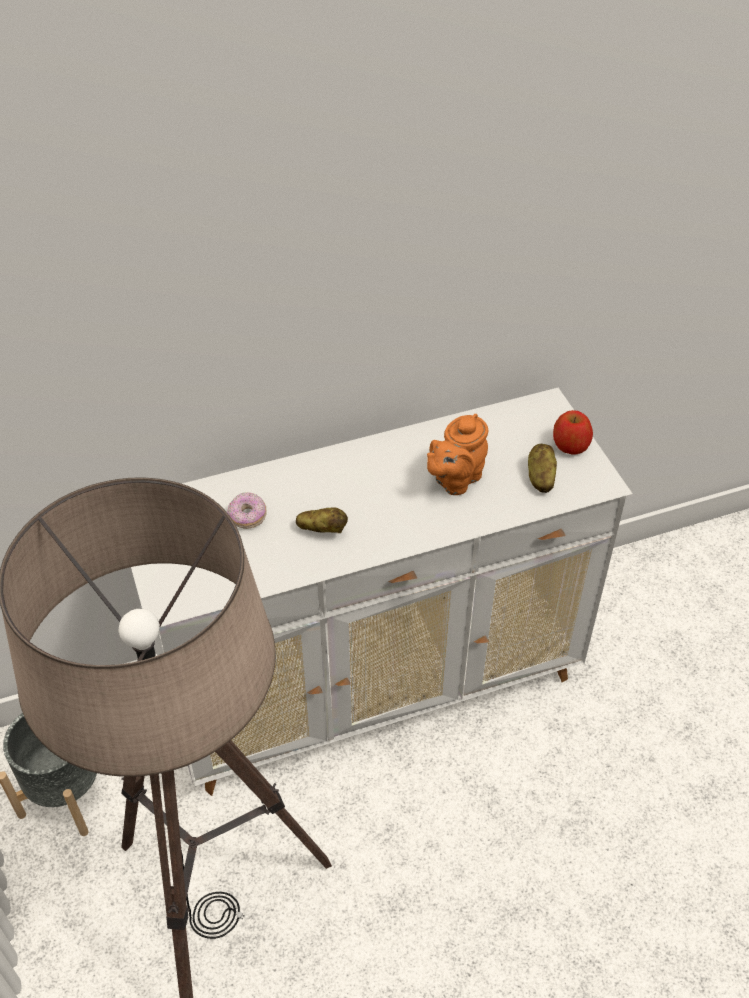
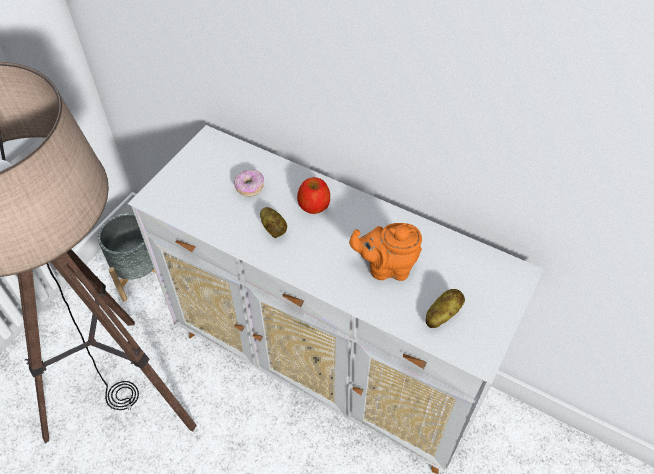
camera: 50 degrees right, 5 degrees up
apple [553,410,593,455] -> apple moved to [297,177,330,214]

